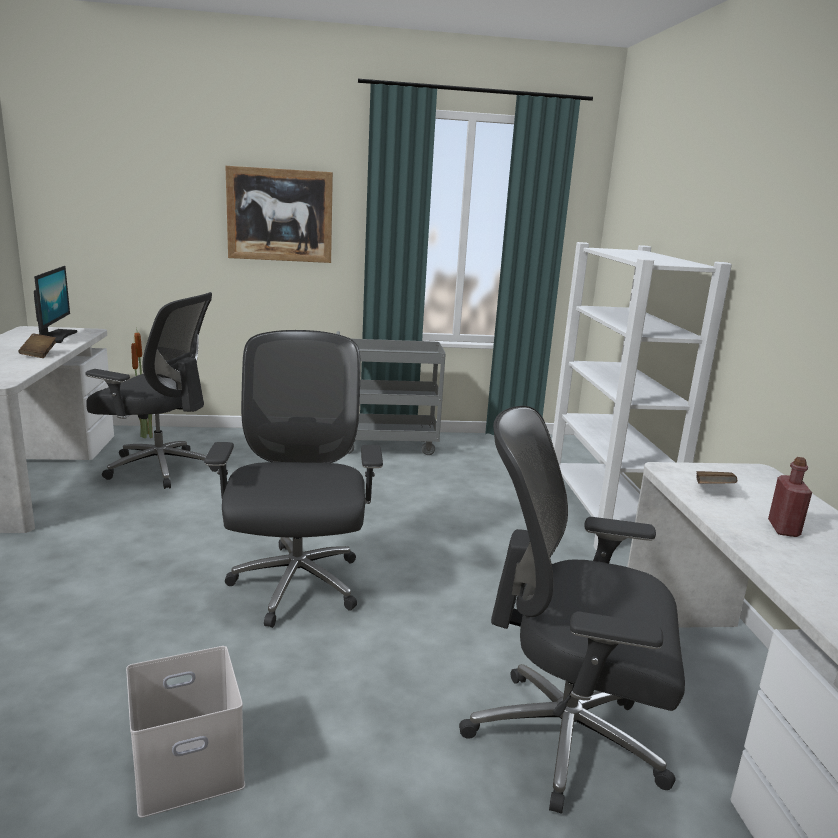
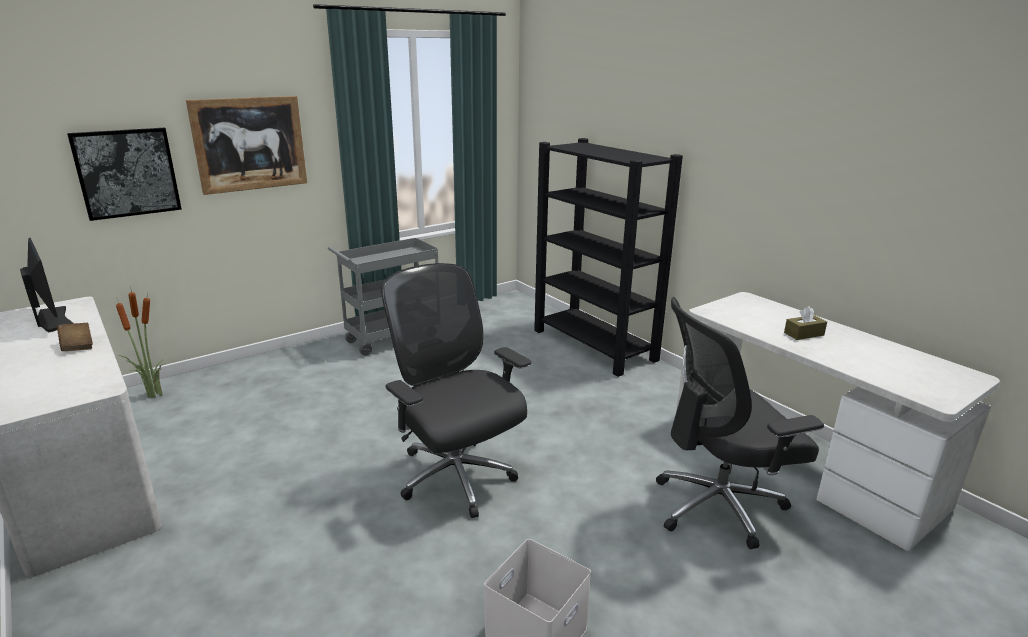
camera: 30 degrees left, 5 degrees up
office chair [85,292,219,489] -> none
white bookcase [552,242,732,551] -> black bookcase [534,138,683,377]
brown book [696,471,737,483] -> none
red bottle [768,457,812,537] -> brown tissue box [784,306,827,340]
none -> picture [67,128,182,221]

